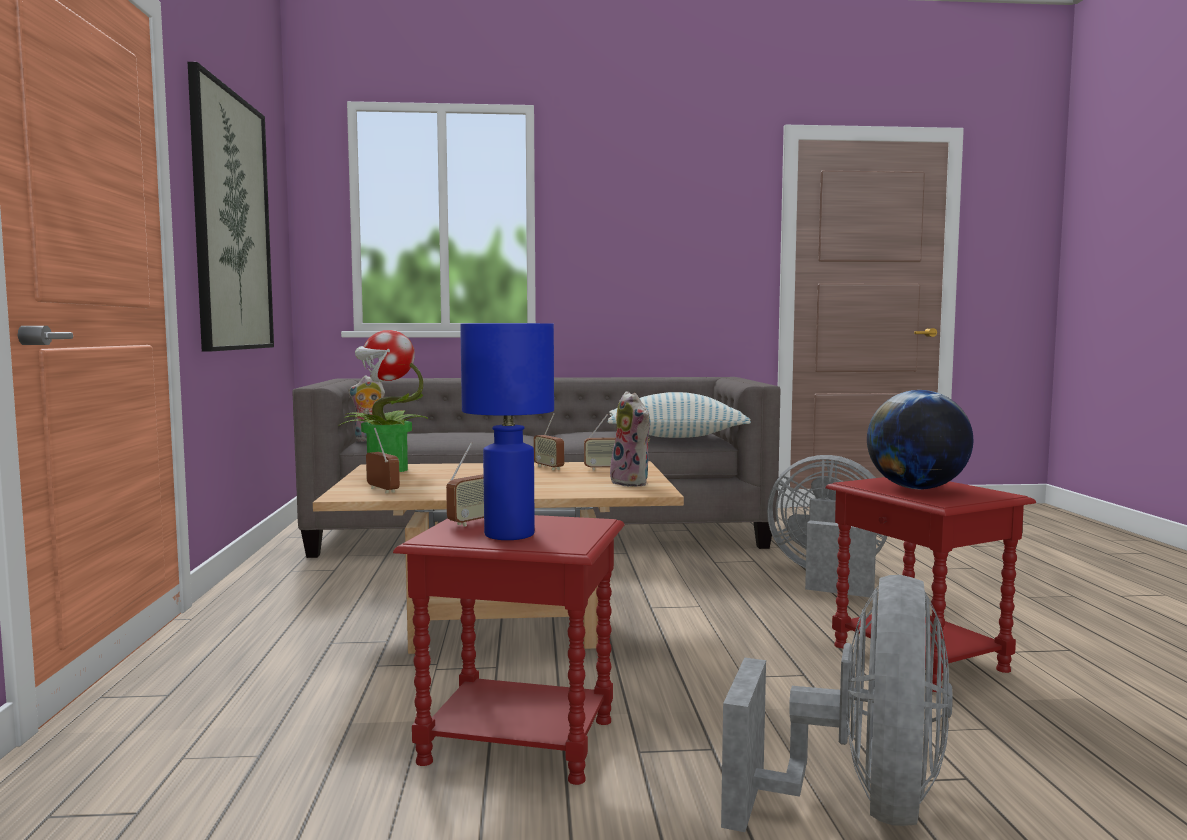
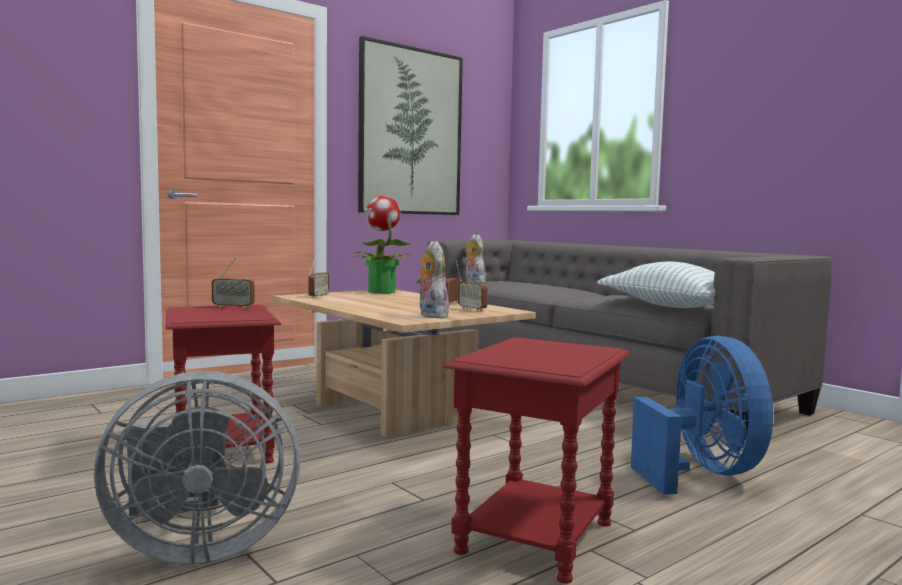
camera: 55 degrees right, 0 degrees up
blue table lamp [460,323,554,540] -> none
plush toy [607,391,650,487] -> plush toy turned 135 degrees clockwise [416,241,449,318]
grey fan [767,455,887,598] -> blue fan [631,336,773,495]
globe [867,390,973,489] -> none

